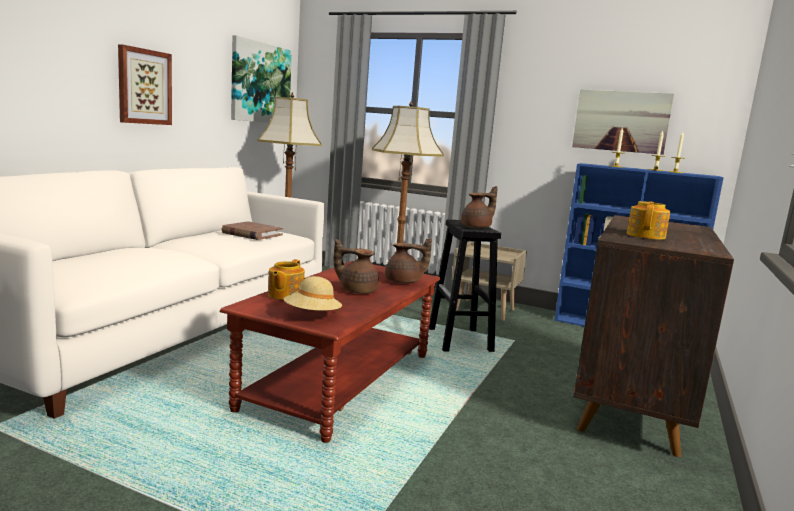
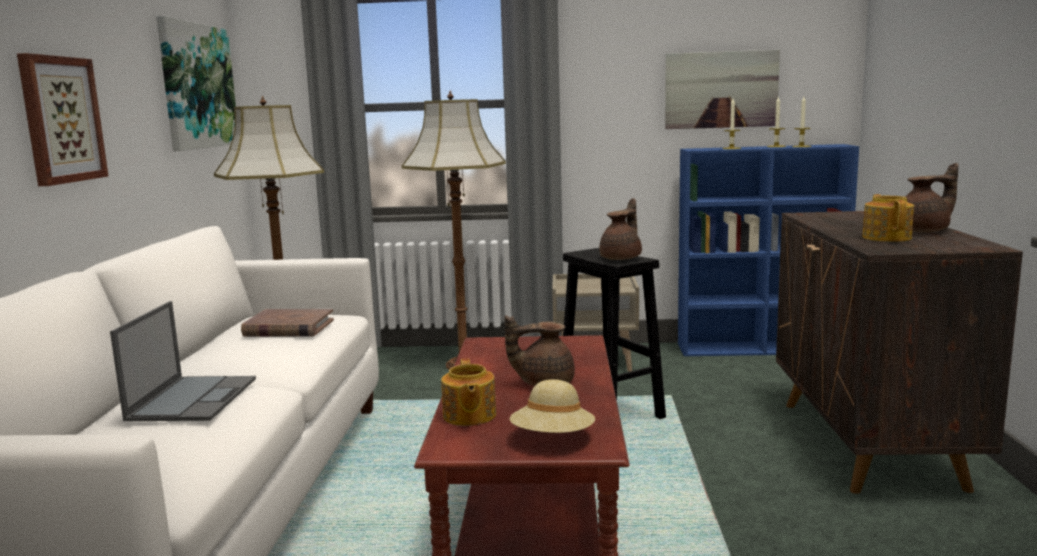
camera: 20 degrees left, 0 degrees up
brown teapot [385,238,432,284] -> brown teapot moved to [906,163,958,232]
none -> laptop [110,301,256,421]

